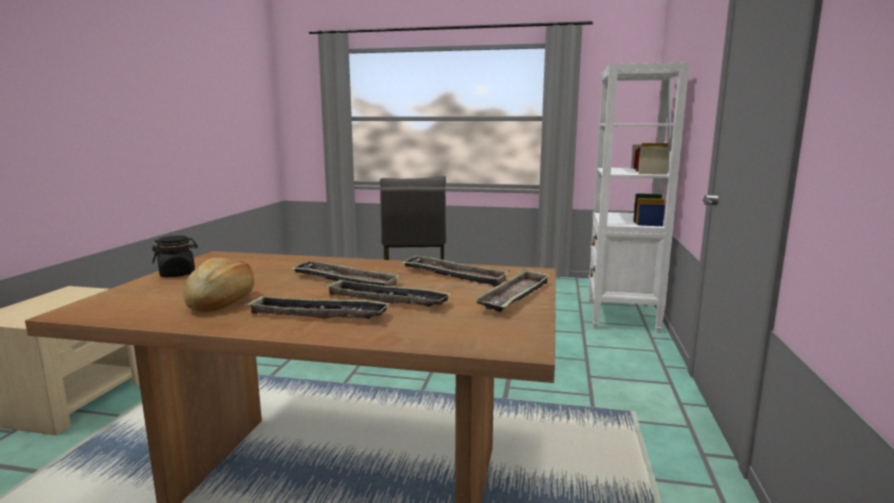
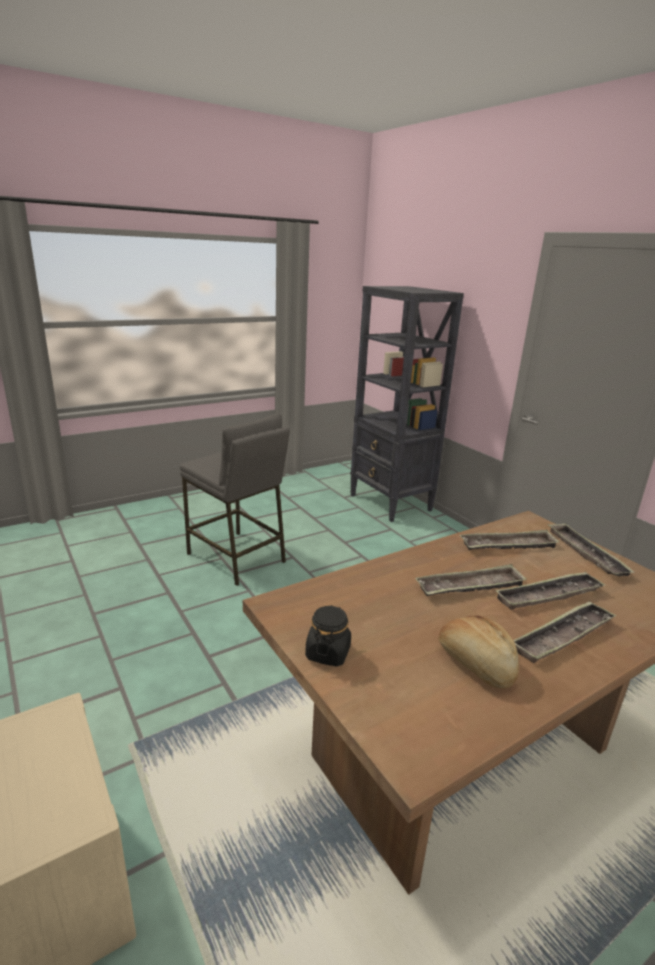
camera: 45 degrees left, 10 degrees up
white bookcase [589,62,690,333] -> black bookcase [350,286,464,522]

